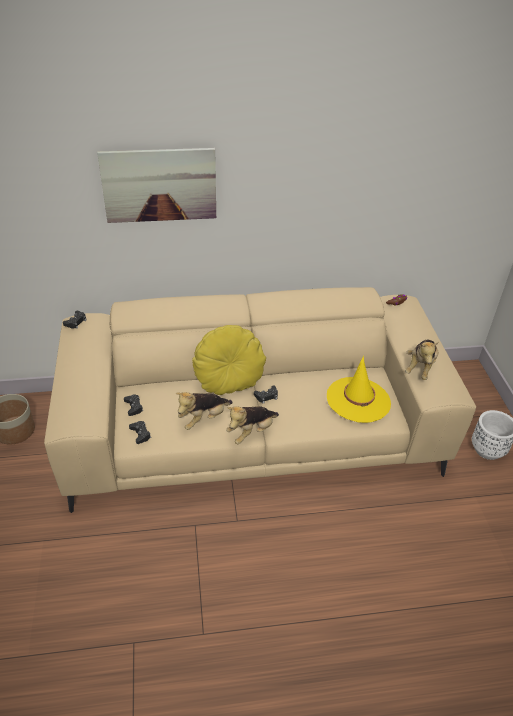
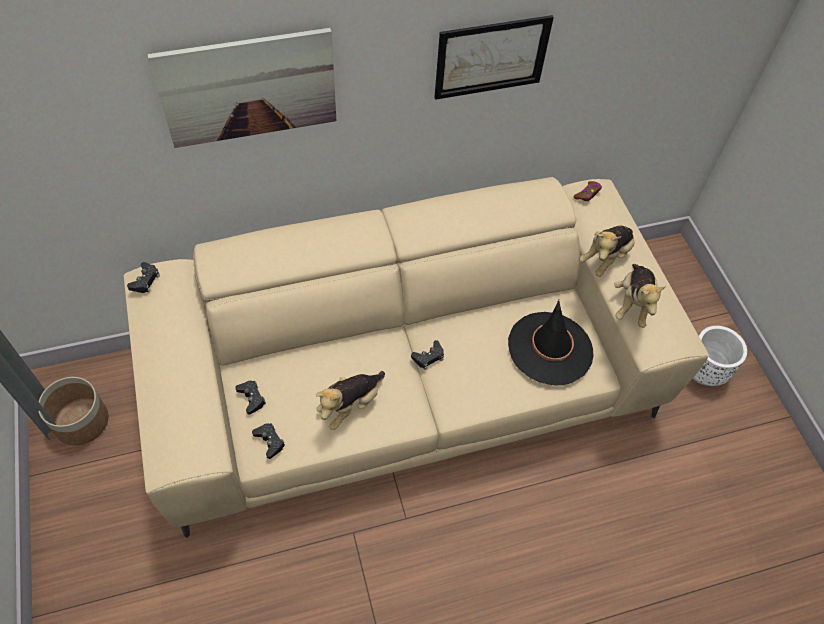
camera: 10 degrees left, 15 degrees up
yellow pillow [192,325,266,395] -> none
plush toy [226,406,279,444] -> plush toy moved to [579,226,634,277]
yellow hat [327,356,391,423] -> black hat [508,300,593,386]
none -> picture [434,15,554,100]

